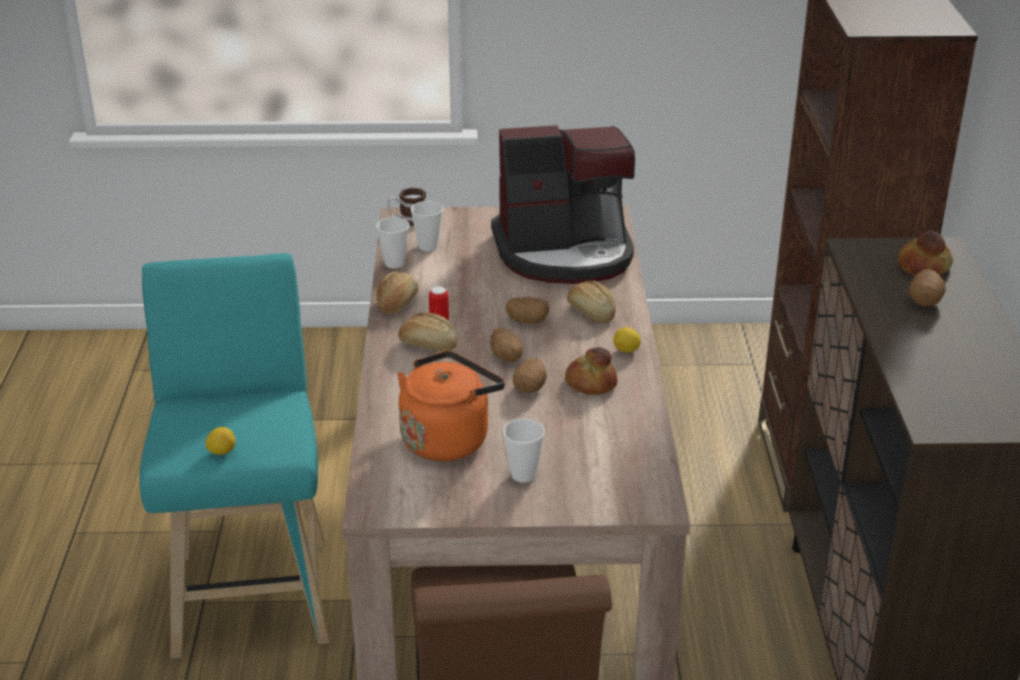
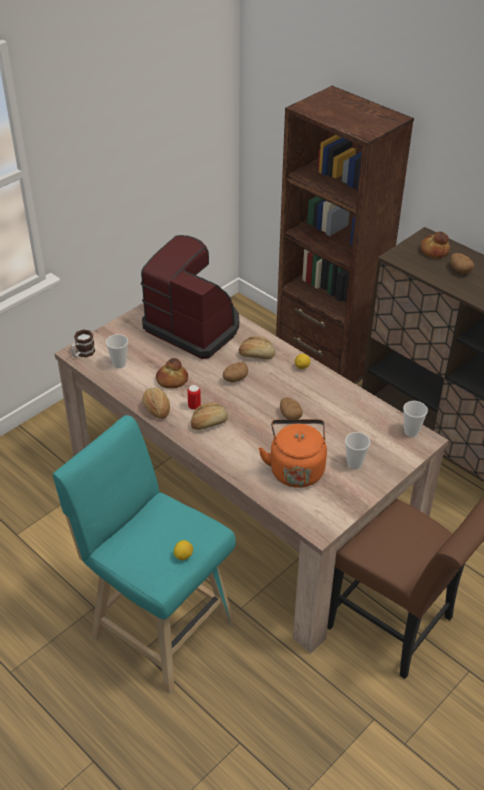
camera: 45 degrees left, 10 degrees up
cup [376,217,409,269] -> cup moved to [403,401,428,437]
potato [490,328,523,362] -> none
coffee machine [491,125,635,284] -> coffee machine turned 90 degrees counterclockwise [141,235,239,359]
bread [565,347,617,395] -> bread moved to [156,358,188,388]

